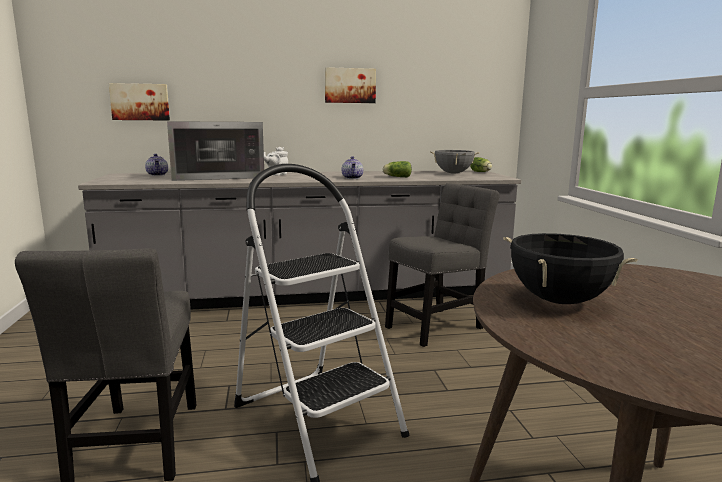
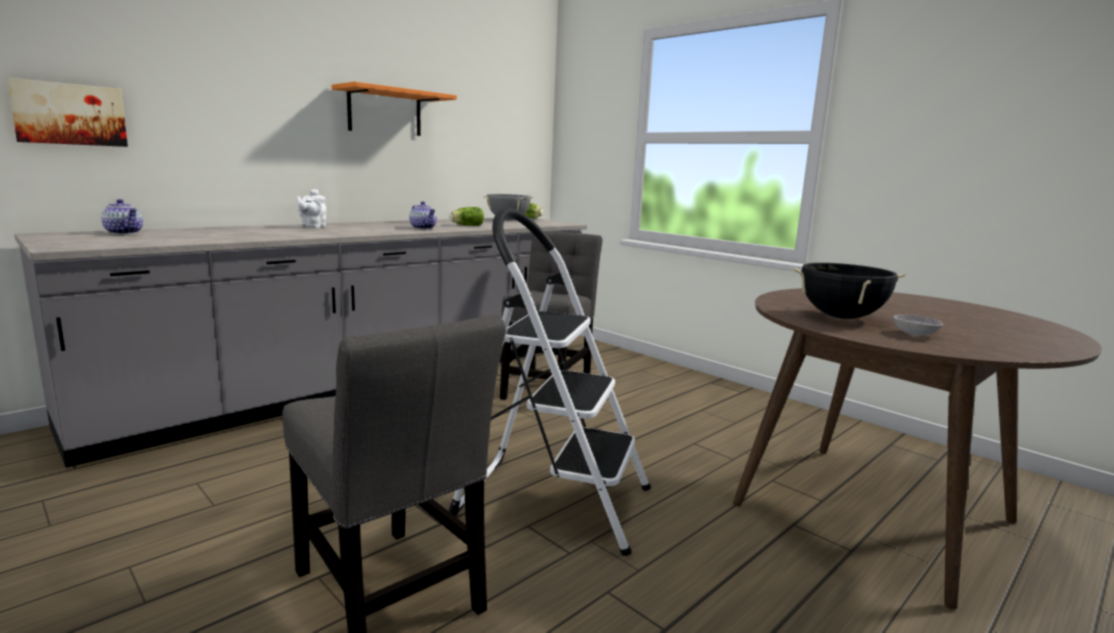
camera: 35 degrees left, 0 degrees up
microwave [167,121,264,181] -> none
picture [325,67,376,103] -> orange shelf [331,81,457,136]
none -> grey bowl [893,315,943,336]

